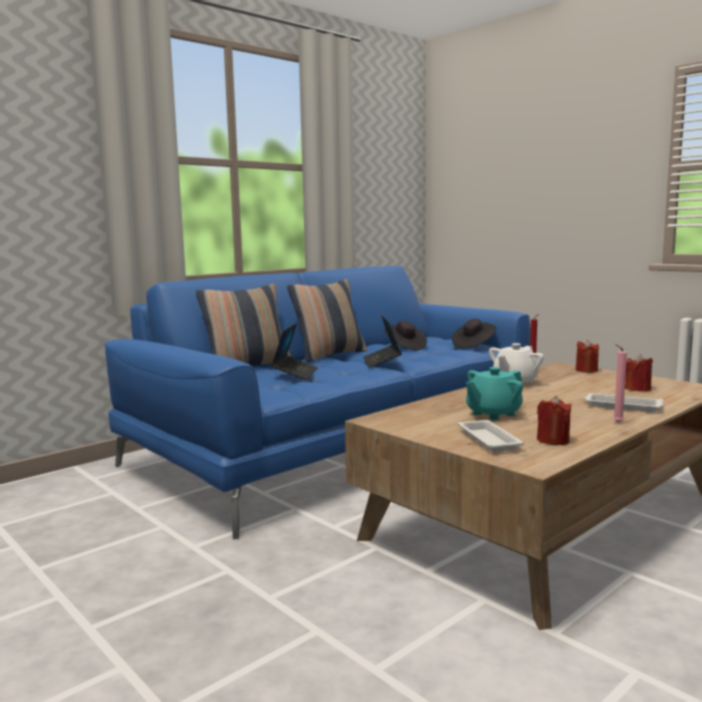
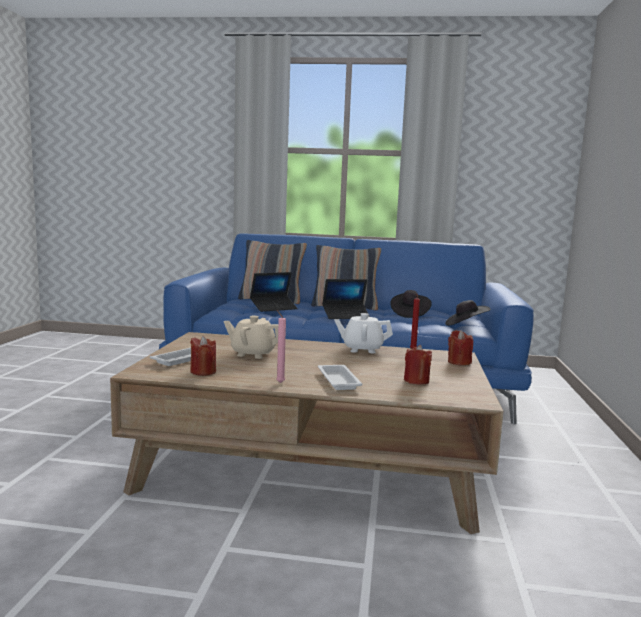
camera: 50 degrees right, 0 degrees up
laptop [363,315,402,368] -> laptop turned 150 degrees counterclockwise [322,279,370,319]
turquoise teapot [466,367,523,420] -> beige teapot [224,315,278,359]

